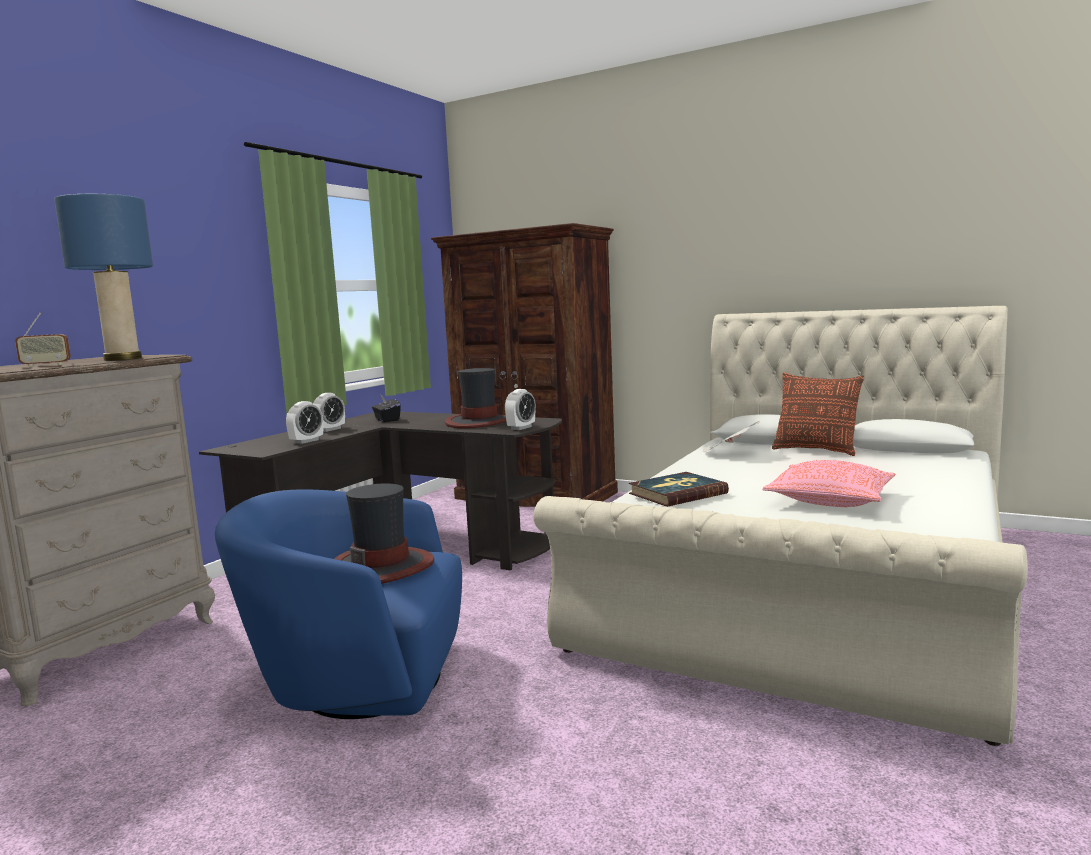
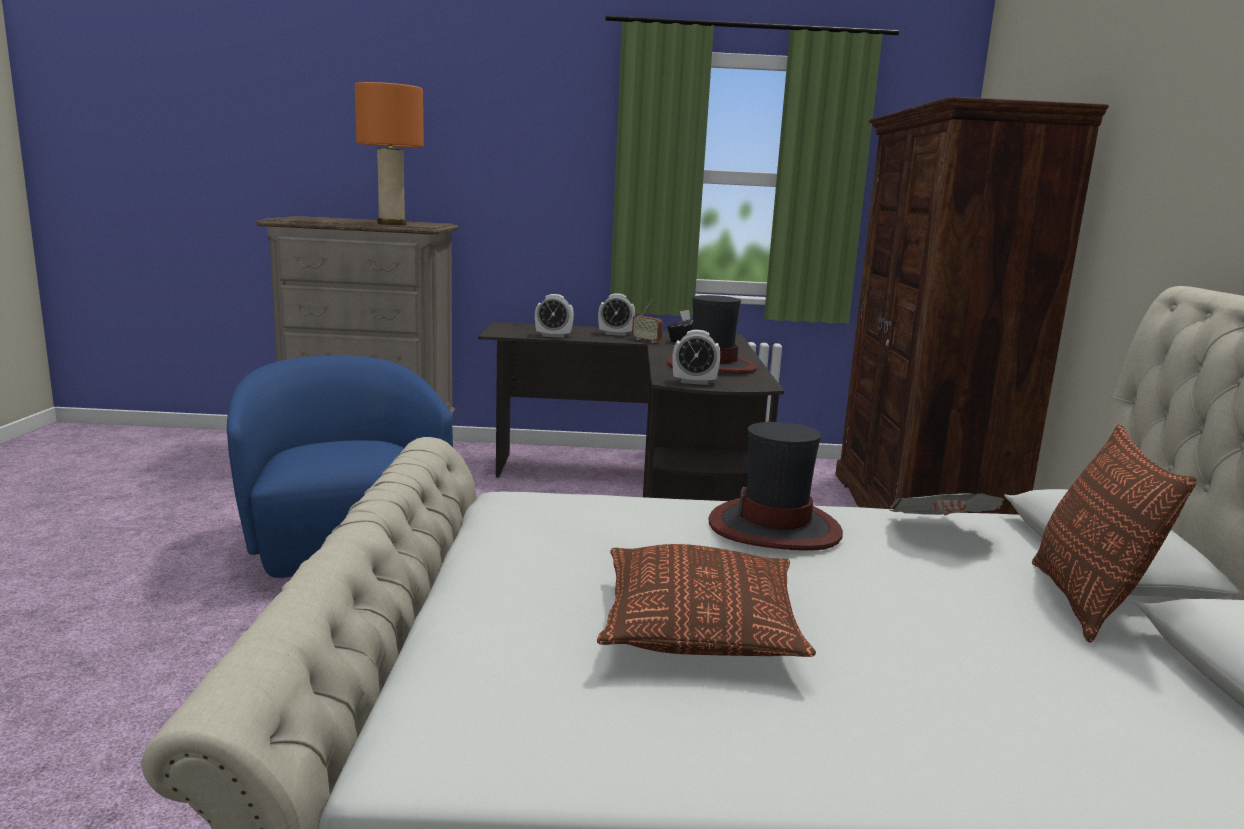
camera: 60 degrees right, 5 degrees up
radio [15,312,71,367] -> radio moved to [632,300,663,343]
blue table lamp [54,194,153,361] -> orange table lamp [355,82,424,225]
hat [334,484,434,584] -> hat moved to [709,422,843,551]
book [629,472,729,507] -> none
pink pillow [762,460,895,507] -> brown pillow [597,544,816,657]

